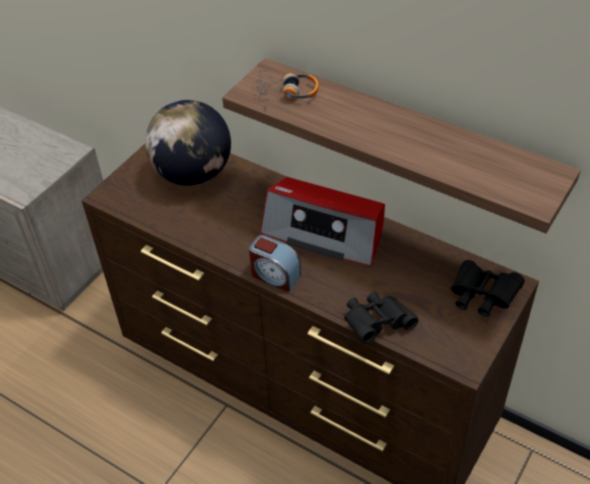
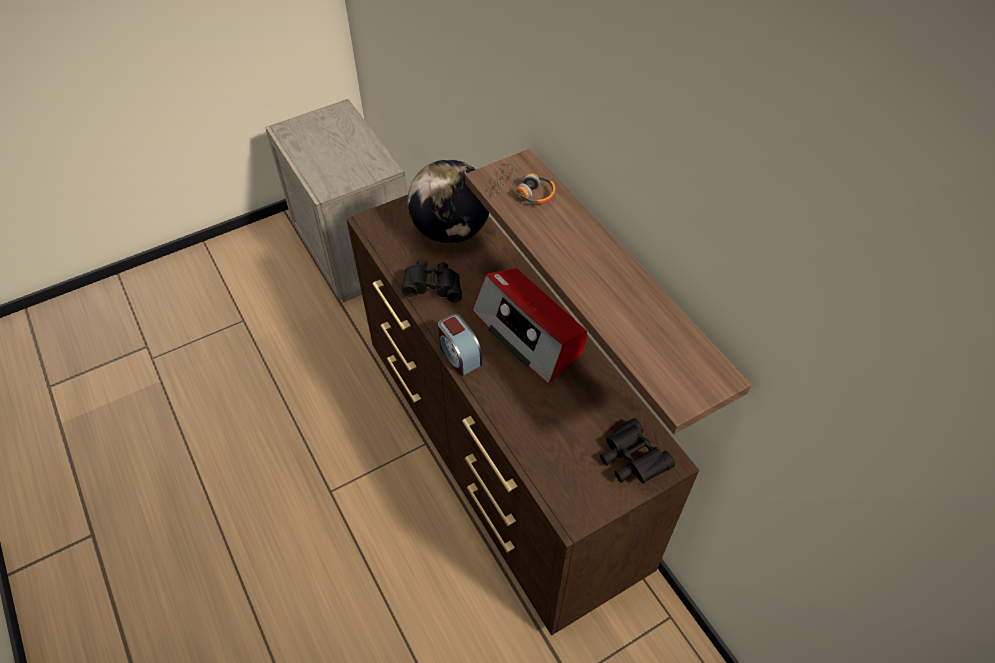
camera: 25 degrees right, 5 degrees up
black binoculars [344,292,418,343] -> black binoculars moved to [402,259,462,302]

